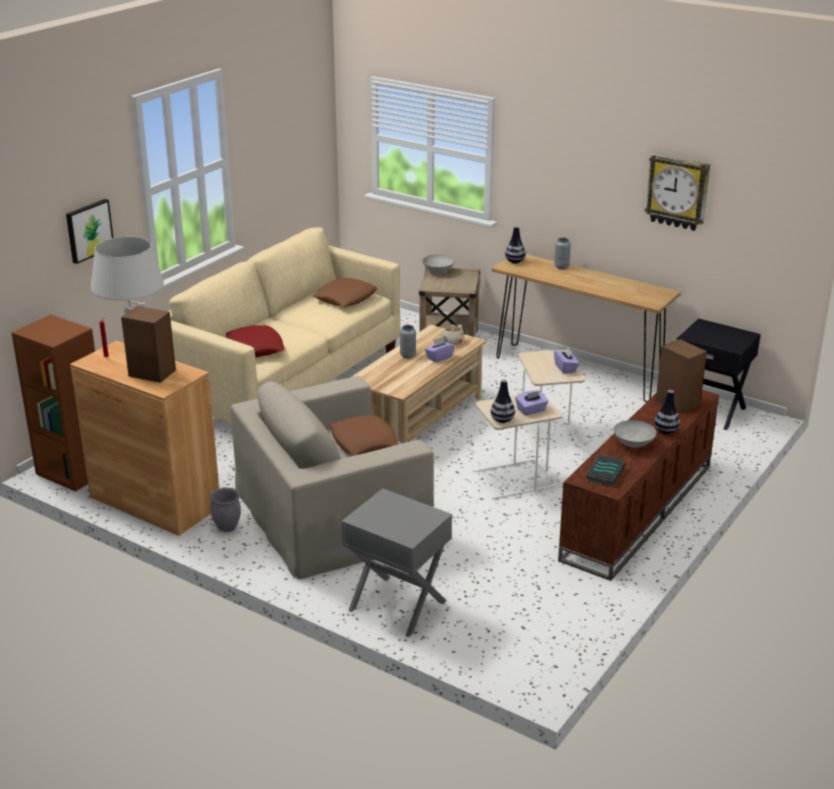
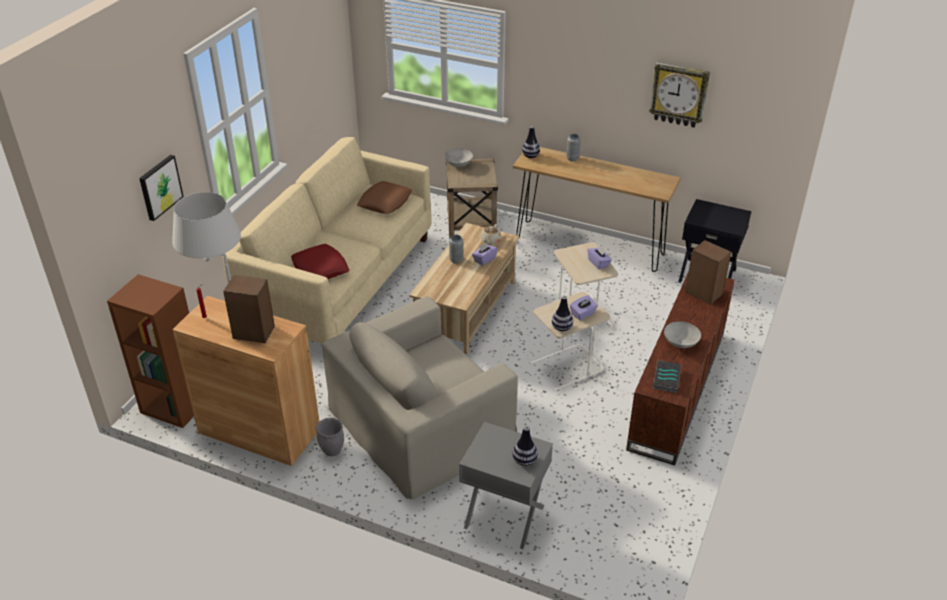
camera: 10 degrees left, 10 degrees up
brown pillow [330,415,398,456] -> none
vase [654,390,680,435] -> vase moved to [512,426,538,466]

